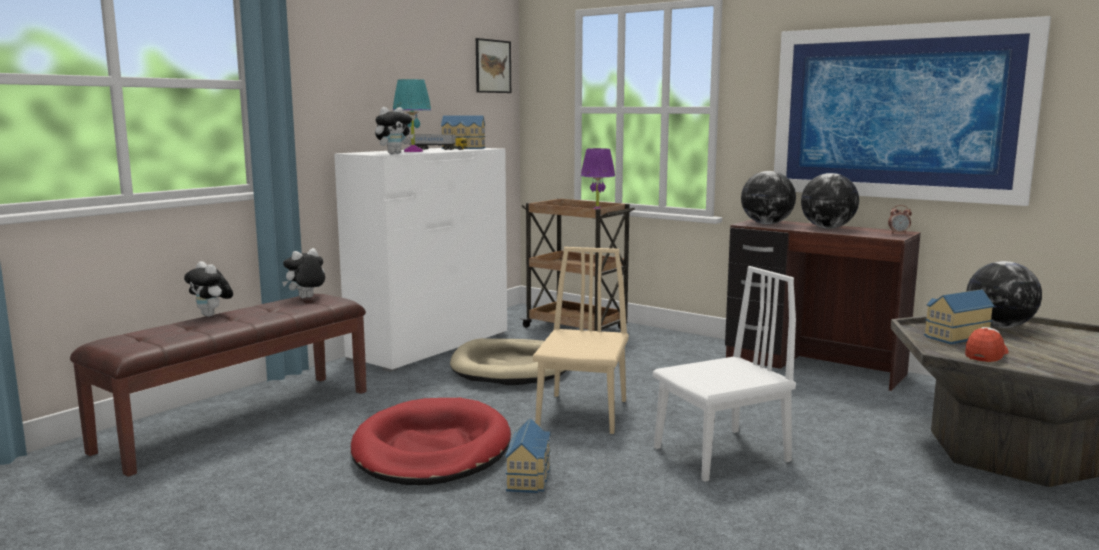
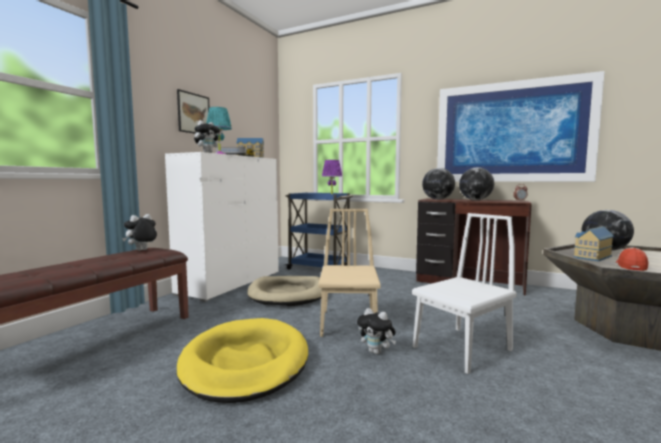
camera: 10 degrees left, 5 degrees down
plush toy [184,261,233,317] -> plush toy moved to [357,308,396,354]
red dog bed [351,398,511,485] -> yellow dog bed [177,318,308,403]
picture [476,38,511,93] -> picture moved to [177,89,209,134]
toy house [505,418,551,493] -> none
brown cart [521,198,635,331] -> blue cart [285,193,353,269]

